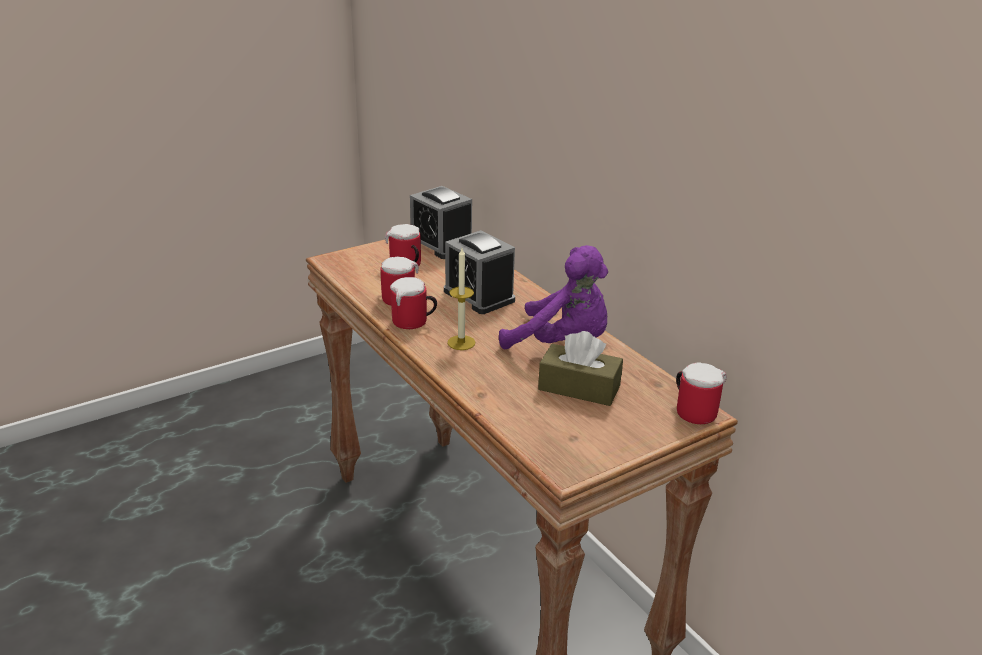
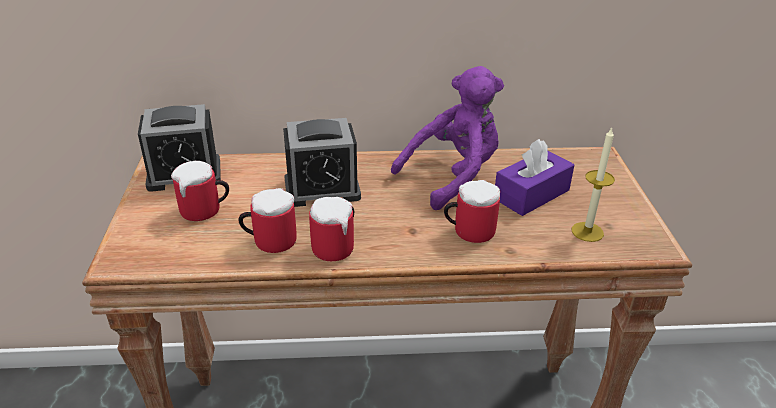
camera: 60 degrees left, 5 degrees up
candle [447,248,475,350] -> candle moved to [572,128,615,242]
brown tissue box [538,331,623,406] -> purple tissue box [495,139,574,216]
mug [676,362,727,424] -> mug moved to [444,180,500,243]

